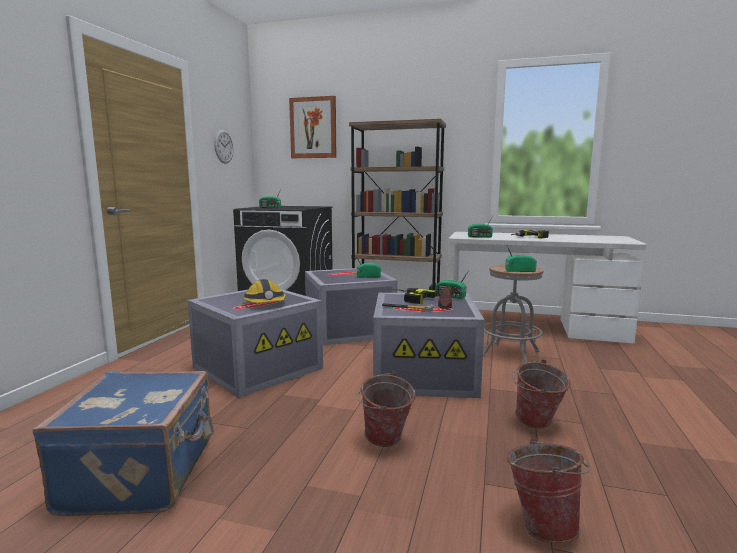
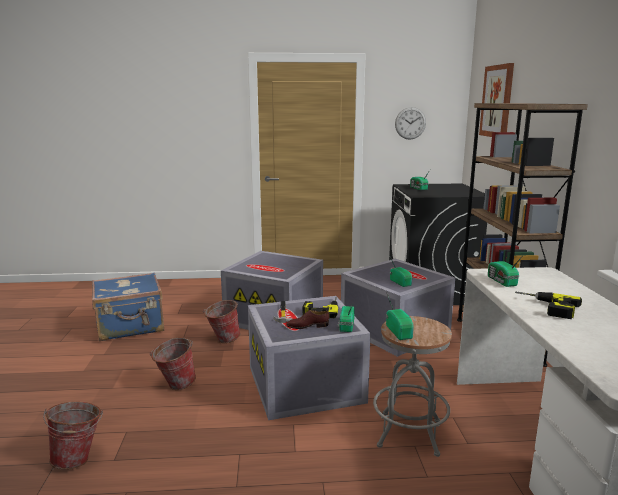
camera: 70 degrees right, 5 degrees up
hard hat [242,279,286,303] -> none
bucket [512,359,571,429] -> bucket moved to [203,300,240,343]

